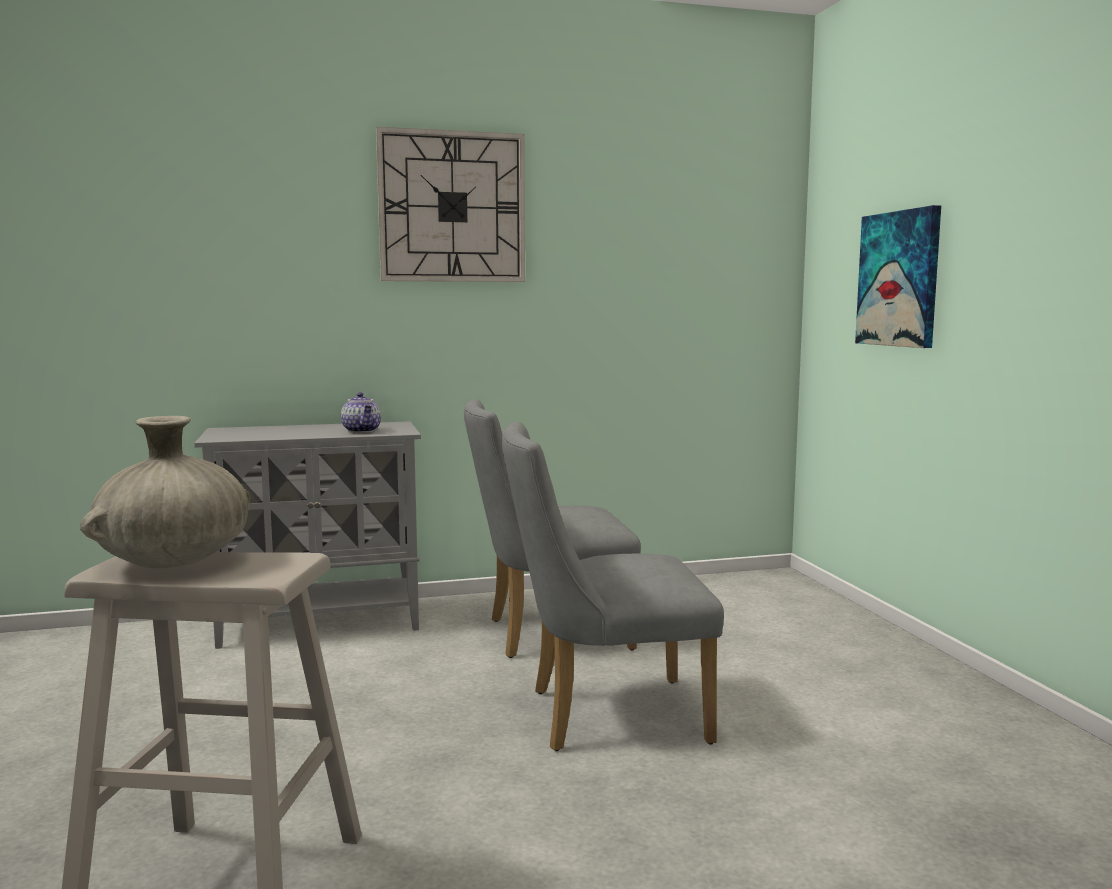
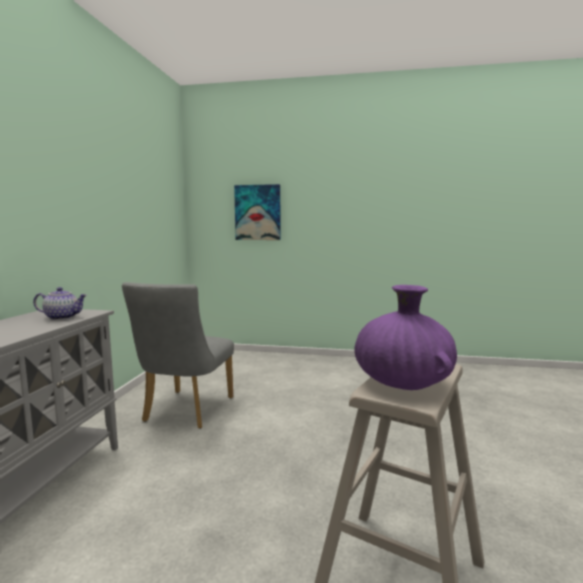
camera: 65 degrees left, 0 degrees up
beige vase [80,416,250,568] -> purple vase [354,285,457,390]
wall clock [376,127,525,282] -> none
grey chair [502,422,724,751] -> none

